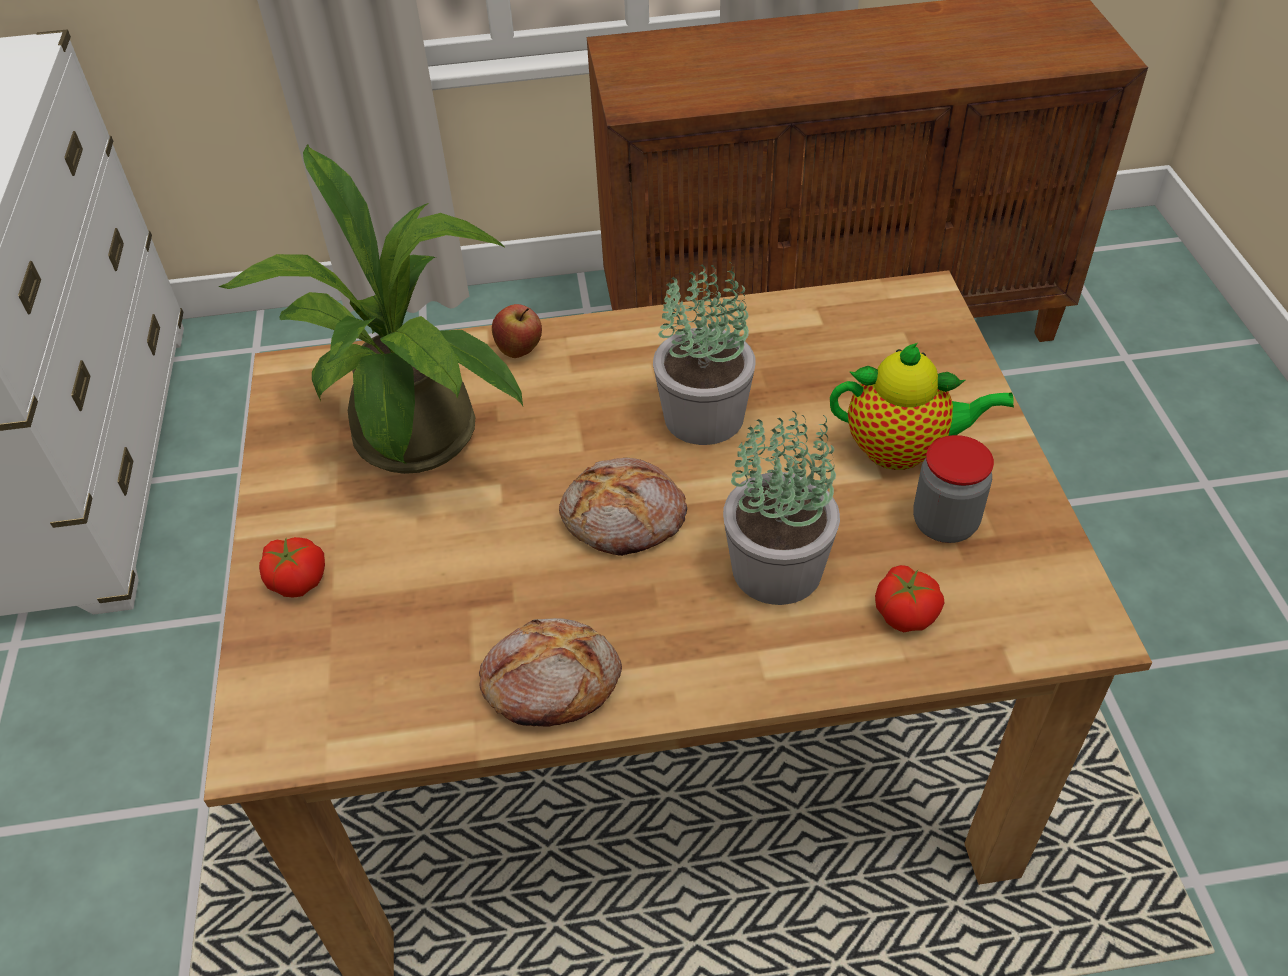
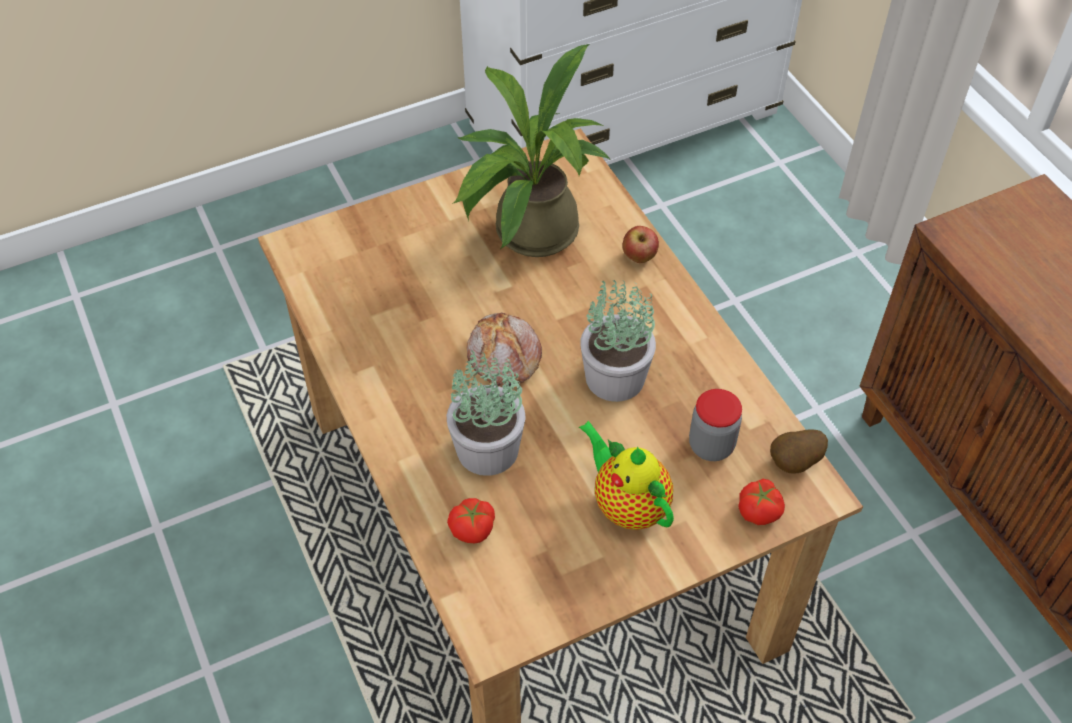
camera: 70 degrees right, 5 degrees up
tomato [259,537,325,598] -> tomato moved to [739,479,785,525]
bread [479,618,622,727] -> none
teapot [830,343,1014,470] -> teapot turned 150 degrees clockwise [579,421,674,530]
jar [913,435,994,543] -> jar moved to [689,389,742,461]
none -> potato [770,429,828,474]

